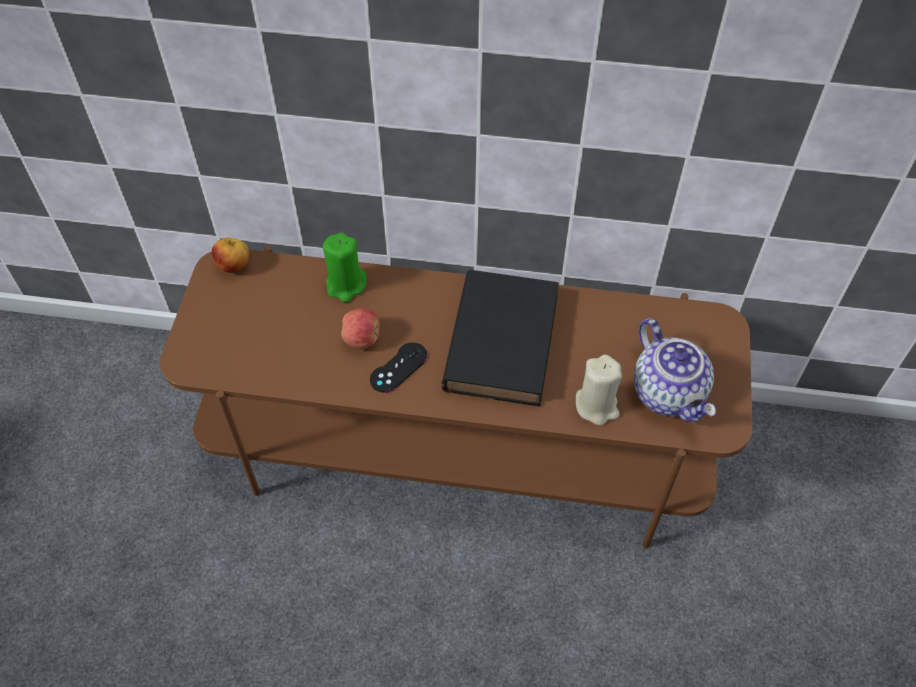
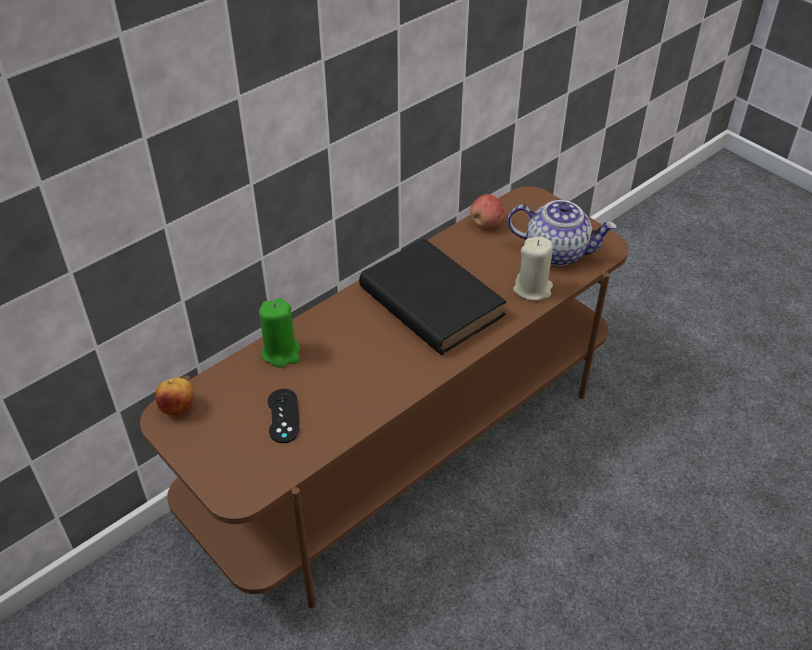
camera: 50 degrees left, 10 degrees down
apple [341,308,380,349] -> apple moved to [470,194,504,228]
black game controller [370,342,427,393] -> black game controller moved to [268,389,300,443]

